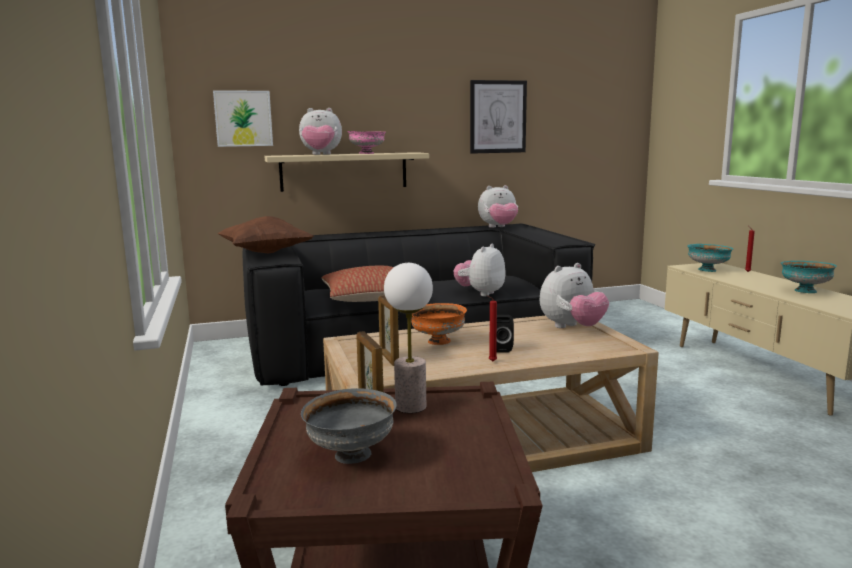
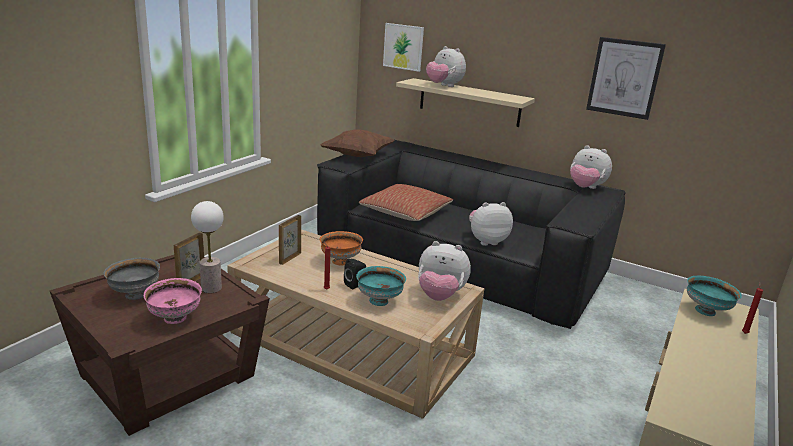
camera: 45 degrees right, 10 degrees up
pink bowl [347,131,386,154] -> pink bowl moved to [144,278,202,324]
turquoise bowl [781,261,837,293] -> turquoise bowl moved to [356,266,406,306]

